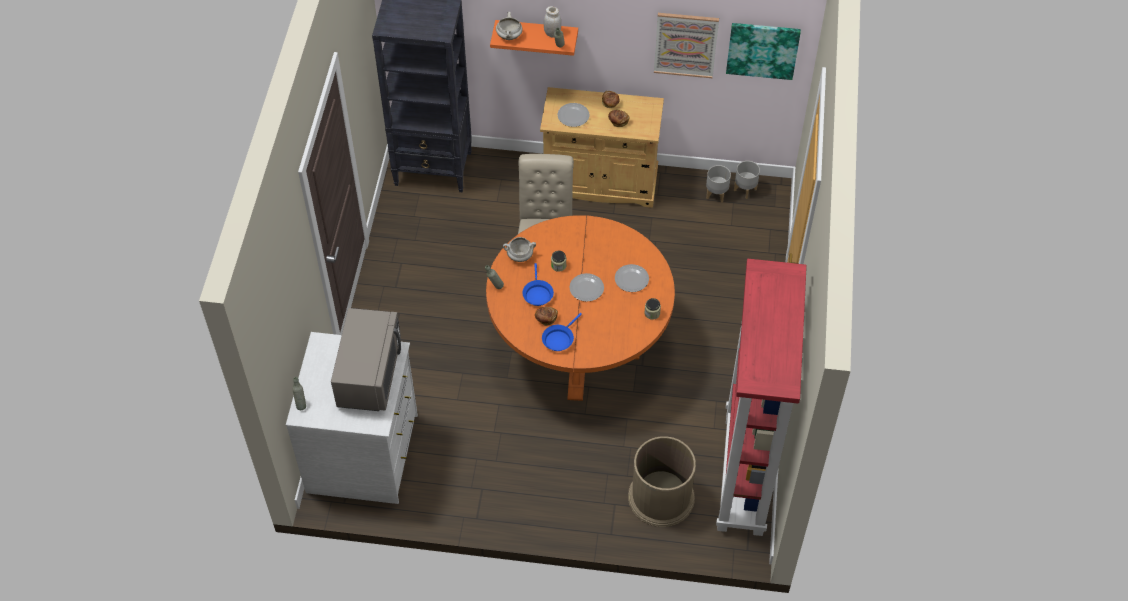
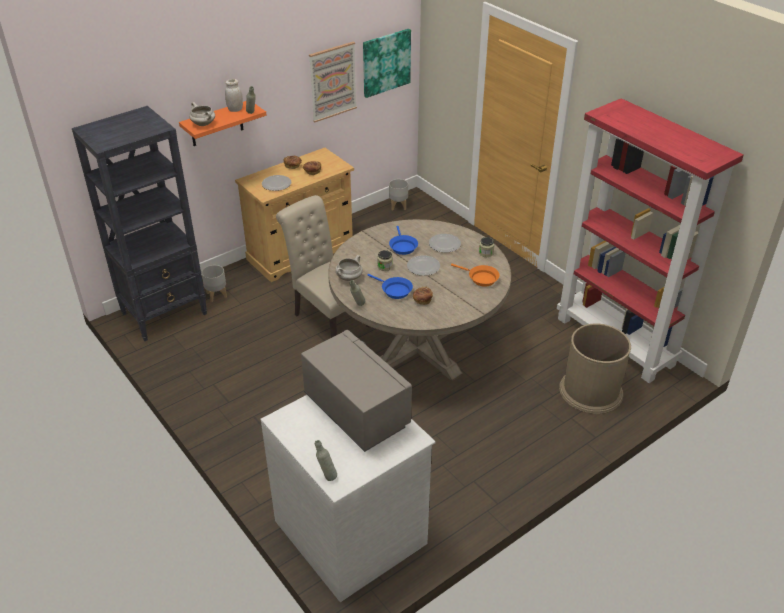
camera: 45 degrees left, 15 degrees down
orange dining table [486,215,675,401] -> beige dining table [328,219,511,381]
blue frying pan [542,313,582,351] -> blue frying pan moved to [389,226,418,255]
grey planter [706,165,731,203] -> grey planter moved to [202,265,227,302]
none -> orange frying pan [451,264,500,287]

